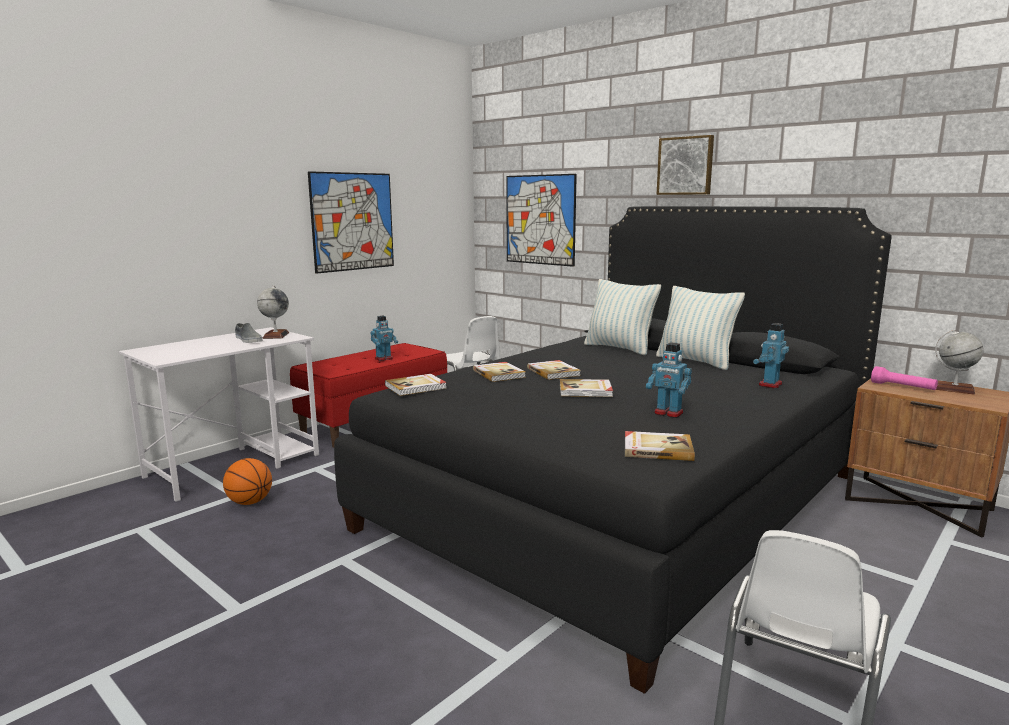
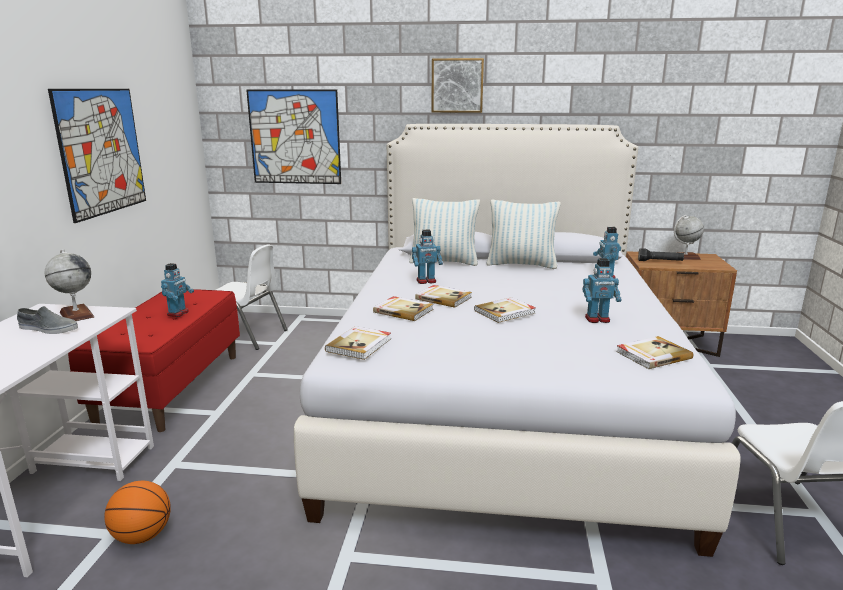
camera: 35 degrees left, 5 degrees up
black bed [334,206,892,694] -> white bed [294,124,741,557]
pink flashlight [871,366,938,390] -> black flashlight [638,248,684,261]
none -> toy robot [412,230,443,284]

